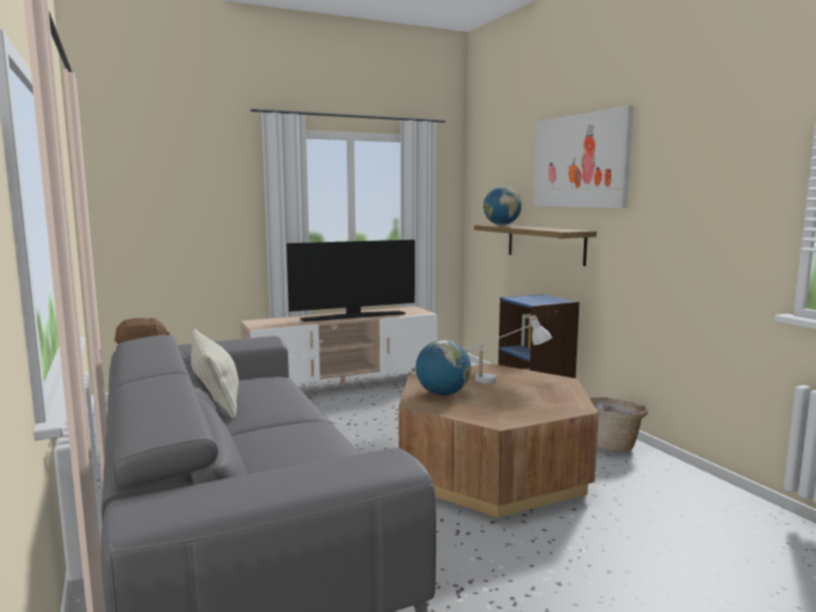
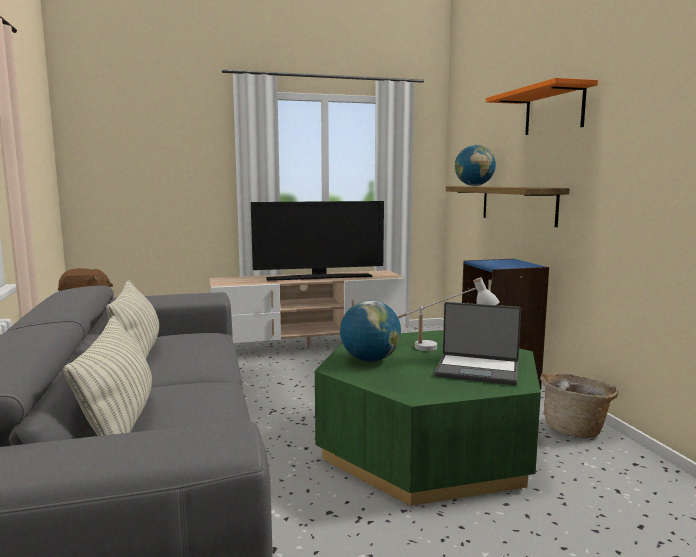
camera: 10 degrees right, 0 degrees up
brown coffee table [399,364,598,518] -> green coffee table [315,330,541,506]
picture [533,105,633,208] -> orange shelf [486,78,598,135]
none -> pillow [63,316,152,436]
none -> laptop [434,302,521,385]

